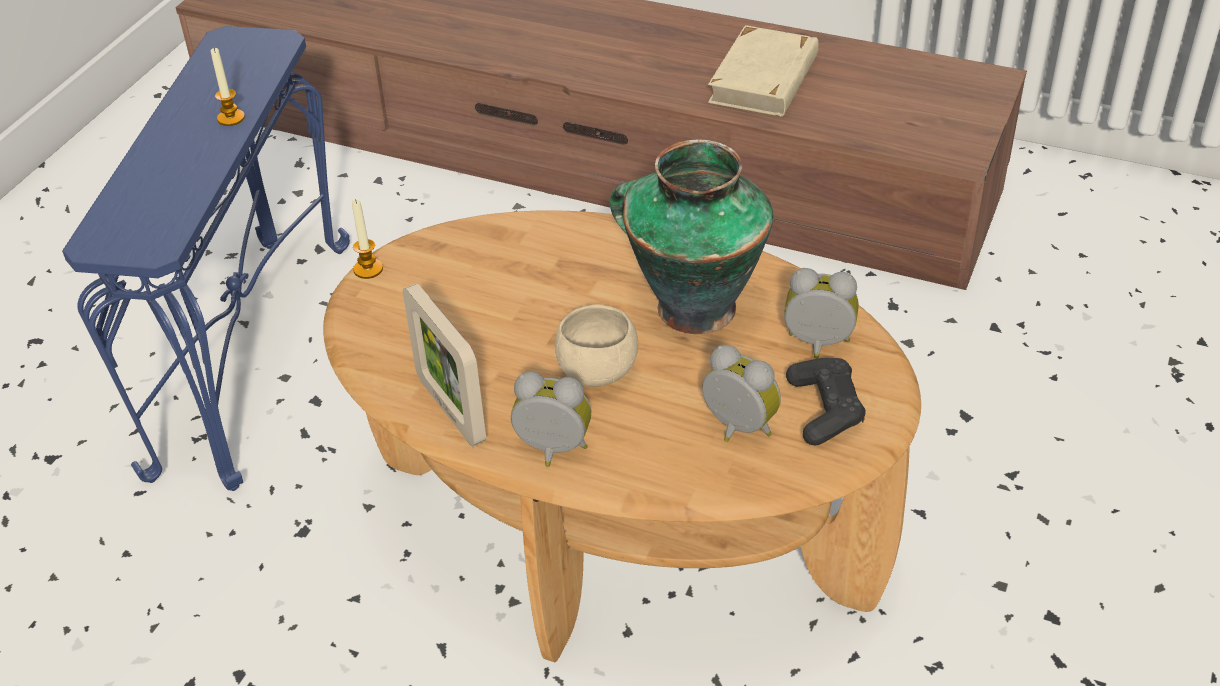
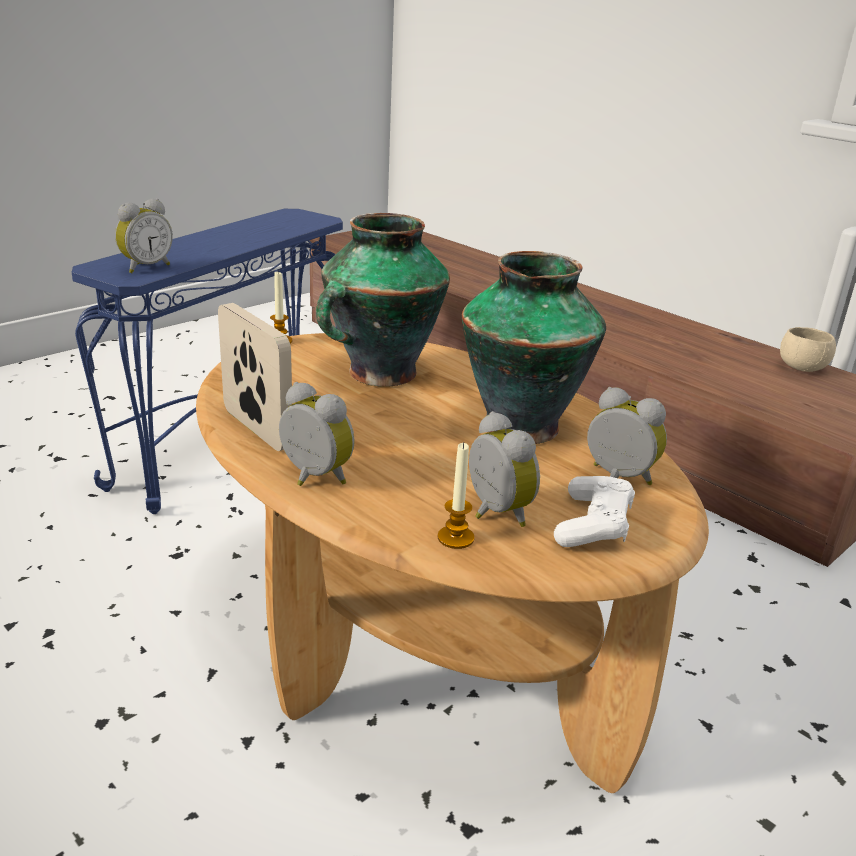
camera: 20 degrees right, 15 degrees down
candle [211,48,245,126] -> candle moved to [438,442,474,549]
picture frame [403,283,486,447] -> picture frame turned 150 degrees clockwise [218,303,292,451]
beige bowl [555,304,638,387] -> beige bowl moved to [780,327,836,372]
beige book [708,25,819,117] -> none
black game controller [786,358,866,446] -> white game controller [554,476,635,547]
none -> alarm clock [115,198,173,273]
none -> vase [316,213,450,387]

